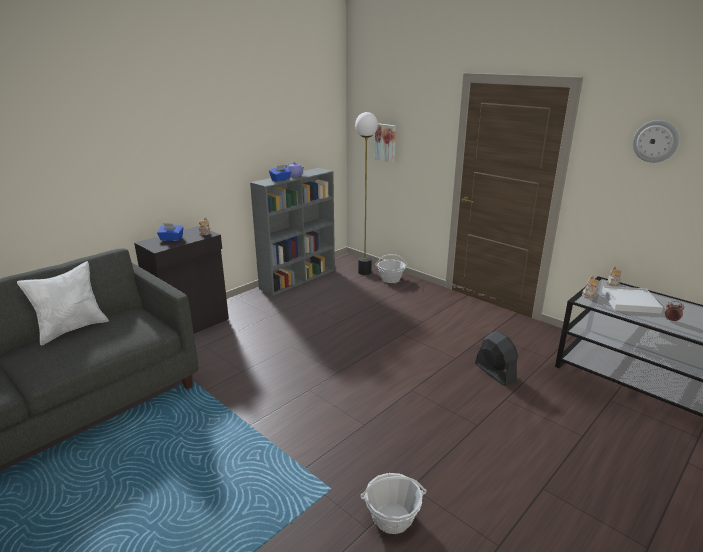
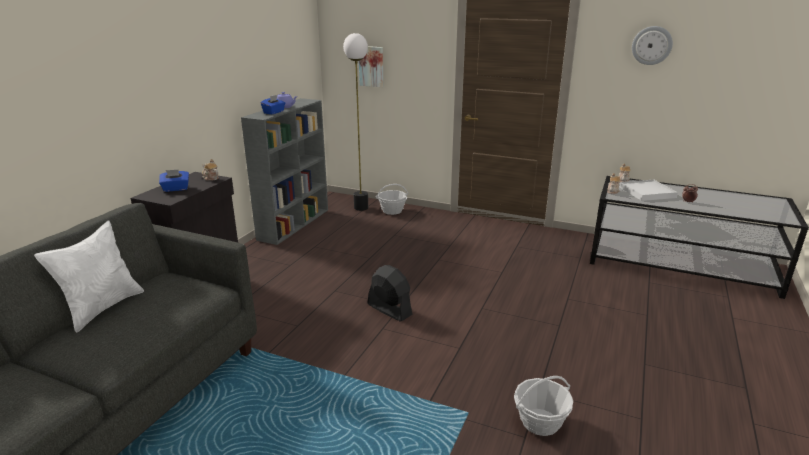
camera: 20 degrees left, 0 degrees up
black fan [475,331,518,386] -> black fan moved to [367,265,413,322]

